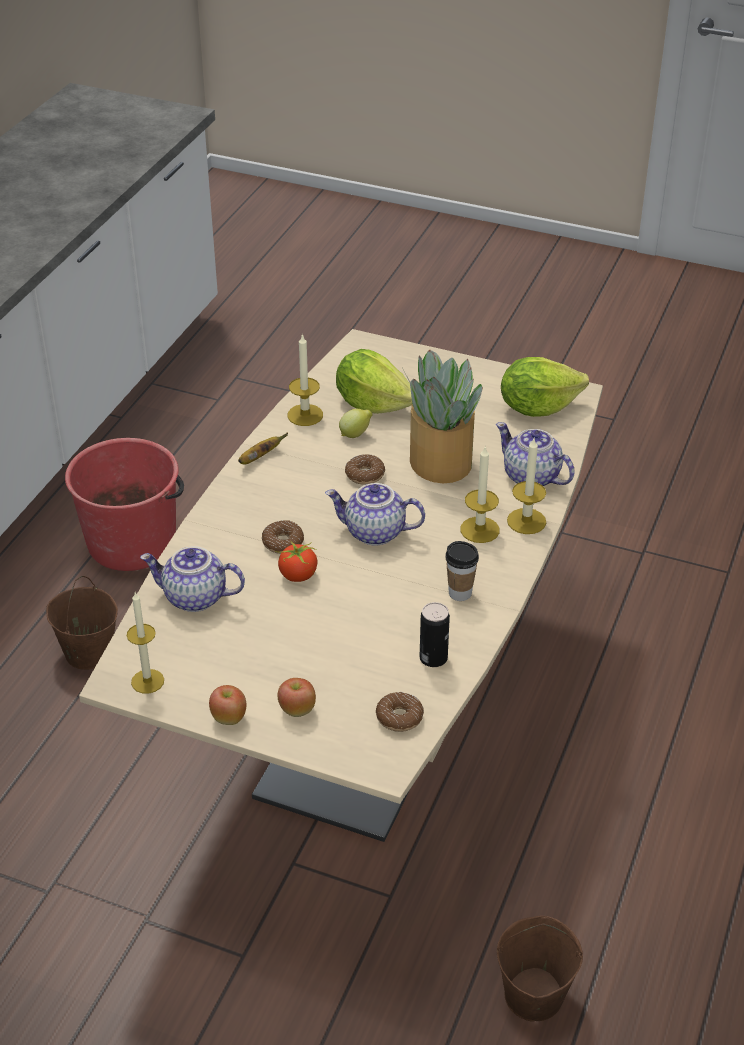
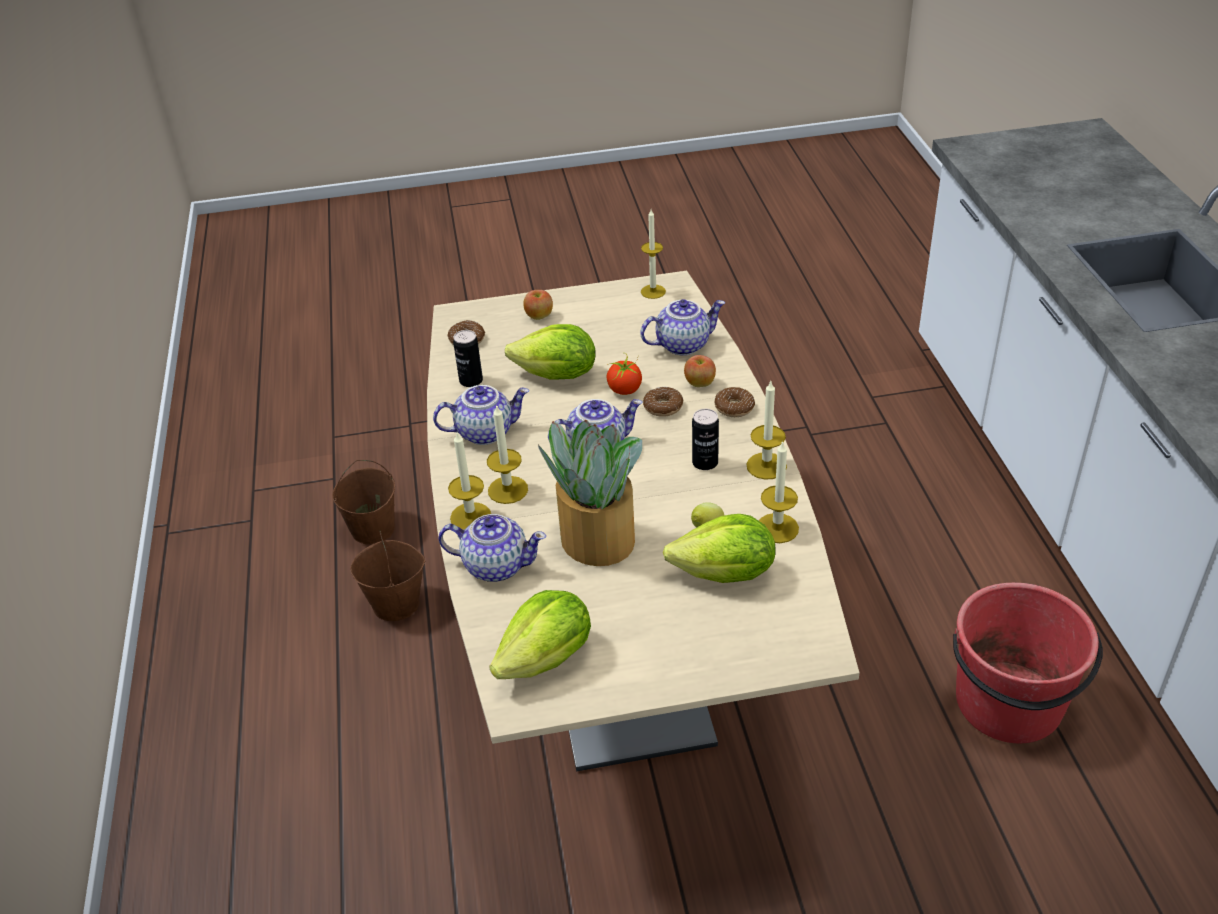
camera: 150 degrees right, 0 degrees up
brown bucket [46,576,118,670] -> brown bucket moved to [350,531,426,621]
apple [209,685,246,725] -> apple moved to [684,355,716,387]
banana [238,433,288,464] -> candle [746,381,787,480]
donut [345,454,385,485] -> donut moved to [715,387,755,417]
cup [446,541,479,601] -> teapot [433,385,529,445]
none -> lettuce [505,324,596,380]
none -> can [692,409,719,470]

